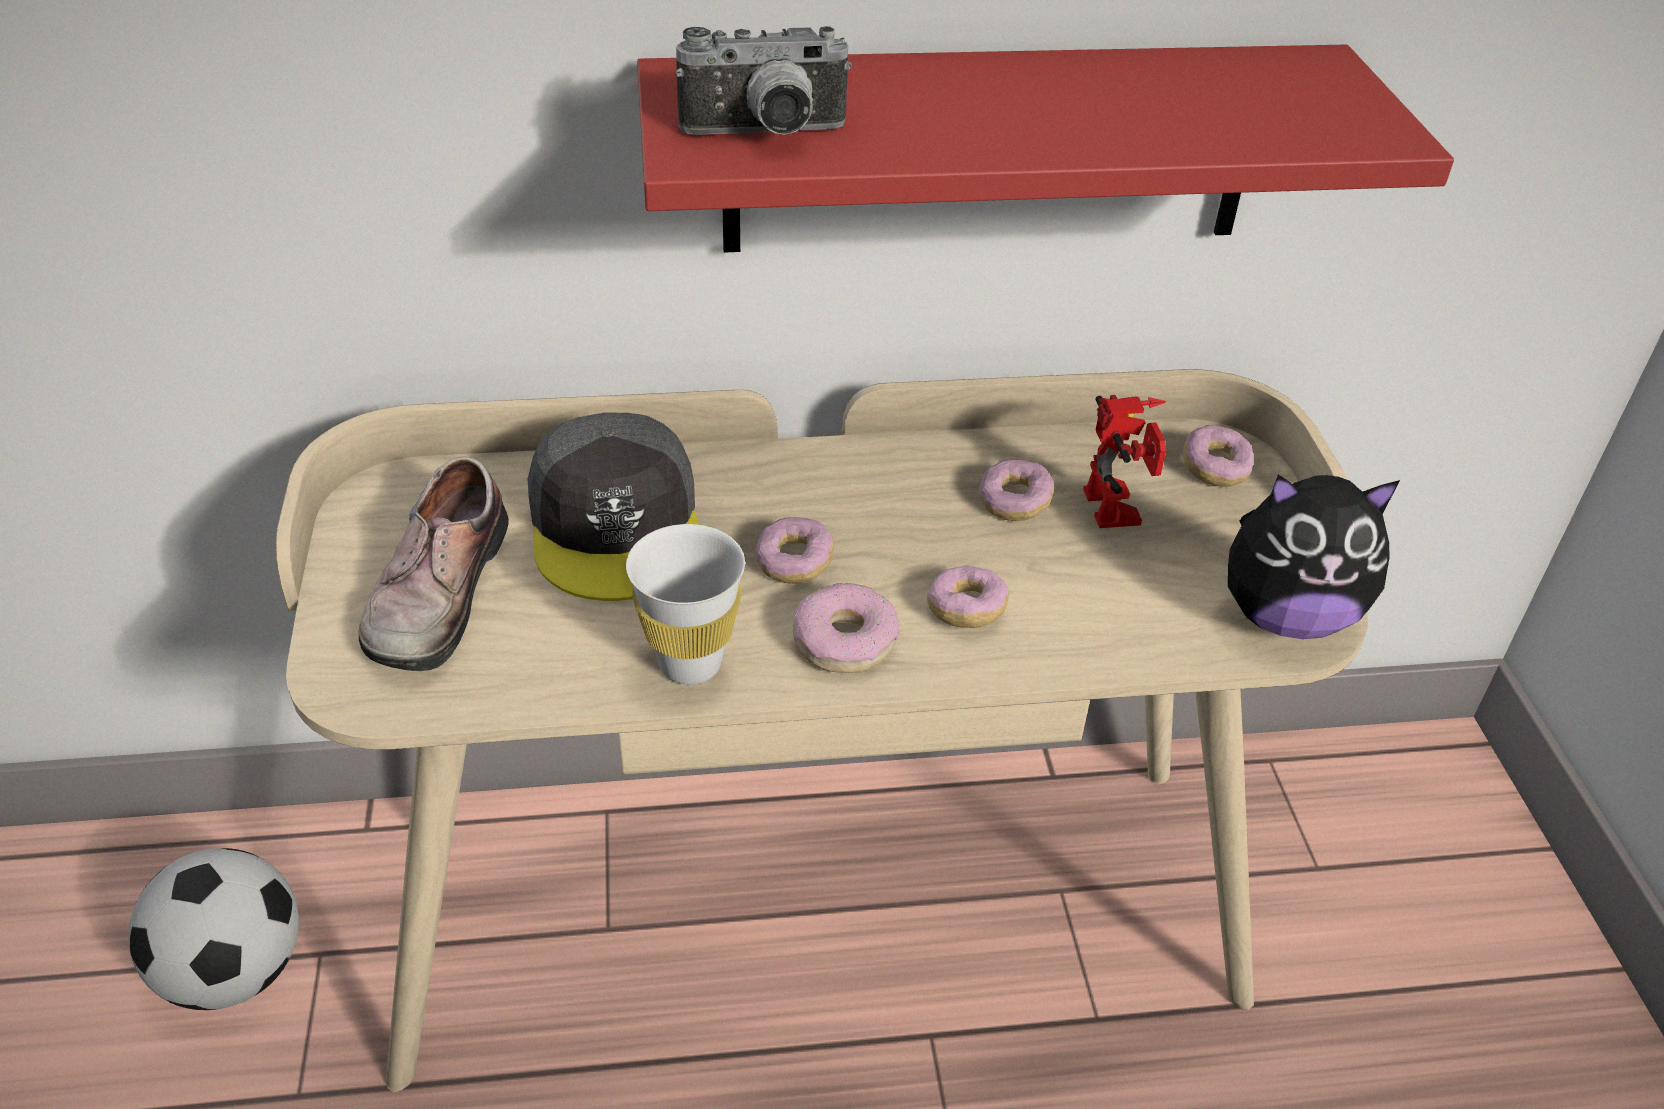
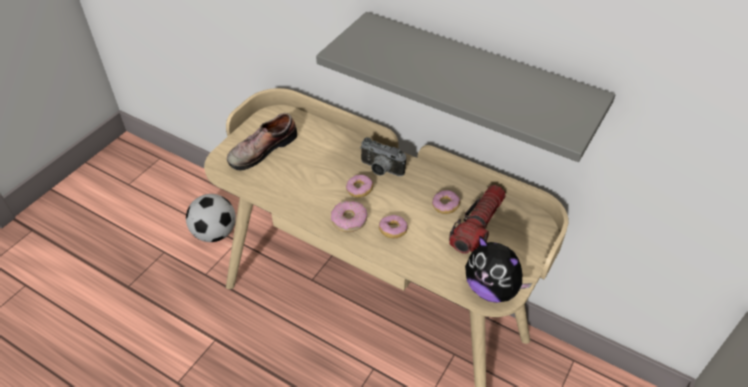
camera: 40 degrees right, 5 degrees up
grey cap [528,413,699,601] -> none
white cup [626,524,745,685] -> none
red shelf [637,45,1454,253] -> grey shelf [316,12,615,162]
camera [675,26,853,135] -> camera moved to [360,137,406,176]
toy robot [1083,395,1166,528] -> flashlight [449,185,506,254]
donut [1183,425,1254,487] -> none

